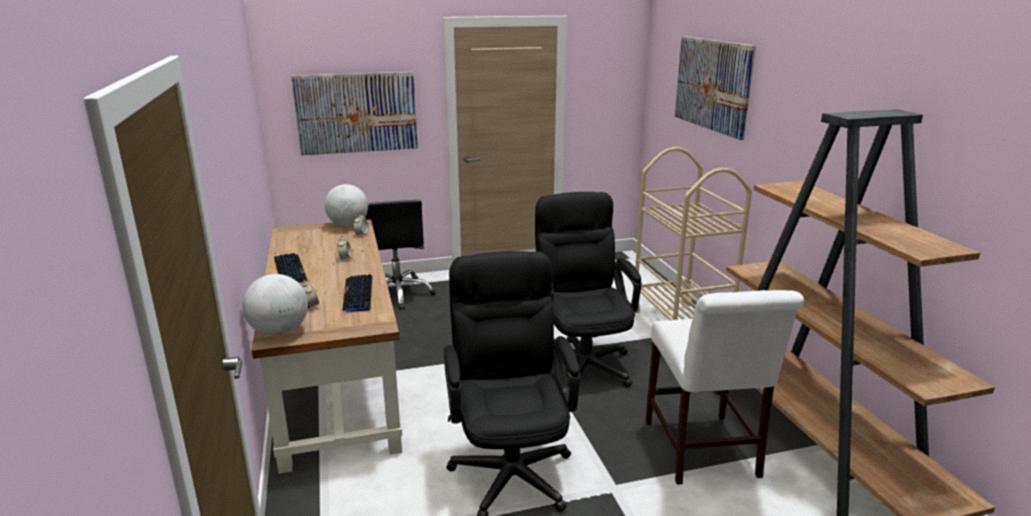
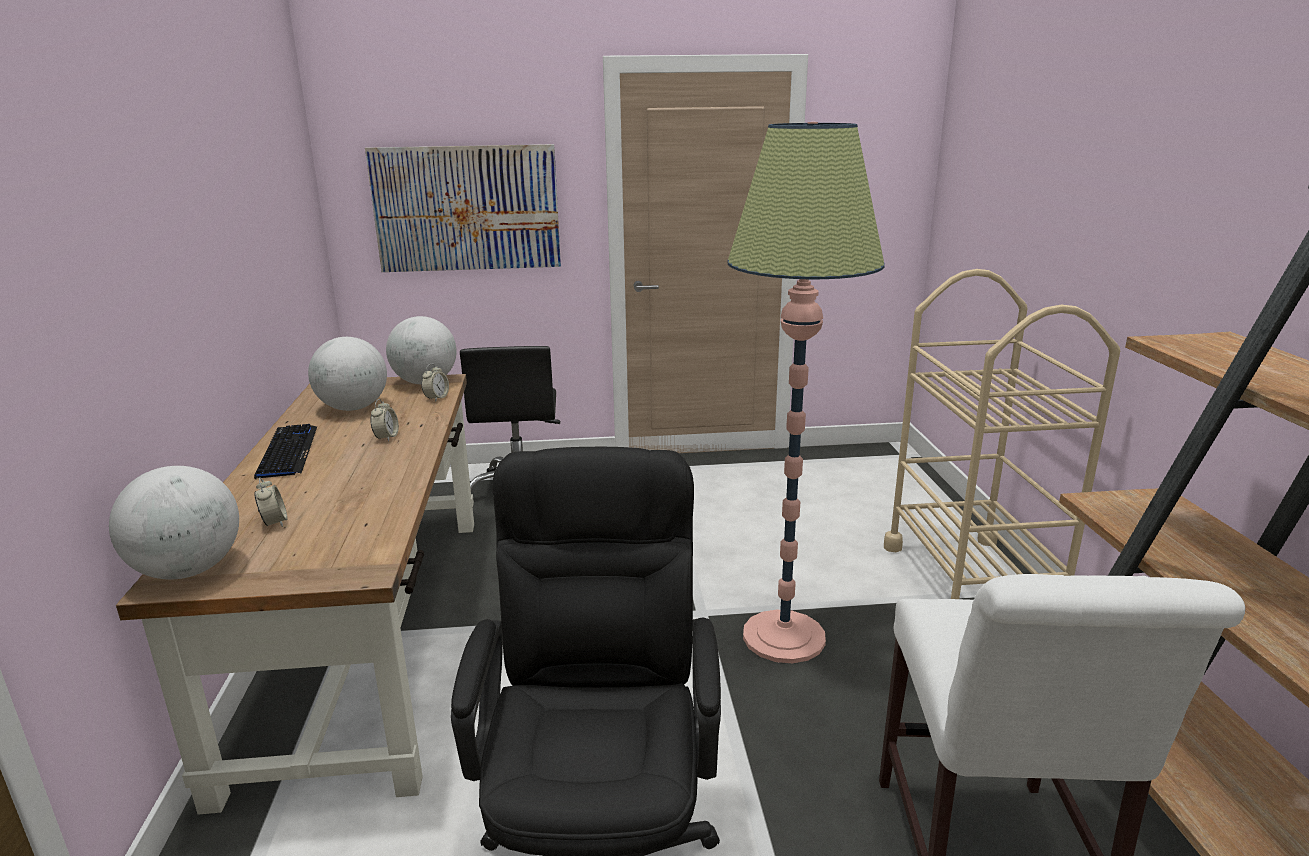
camera: 10 degrees right, 0 degrees up
keyboard [342,274,372,312] -> none
black office chair [535,192,642,390] -> floor lamp [727,122,885,663]
picture [675,36,756,140] -> none
none -> globe [308,337,387,411]

